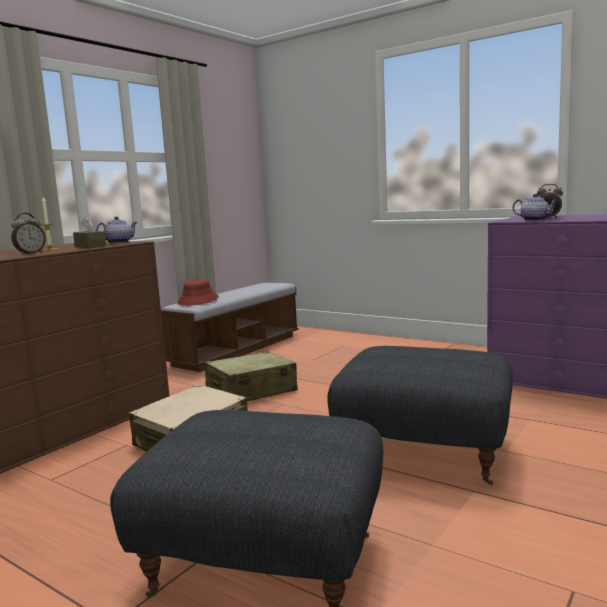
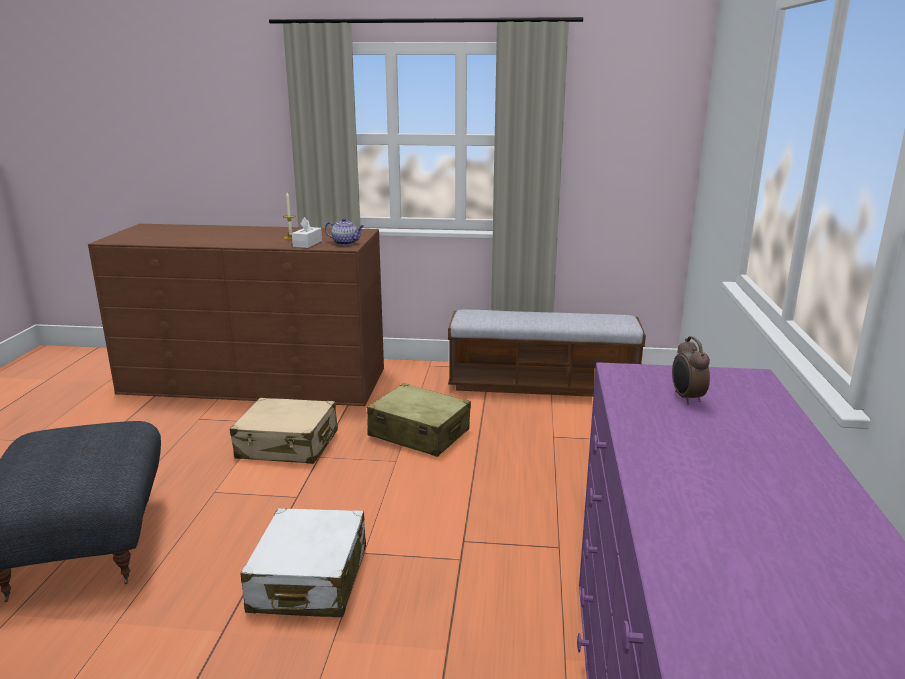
camera: 60 degrees right, 10 degrees up
alarm clock [11,213,46,255] -> none
brown tissue box [73,217,106,248] -> white tissue box [292,217,322,248]
red hat [177,279,219,306] -> none
grey ottoman [327,346,513,485] -> white suitcase [240,508,366,617]
teapot [513,194,558,221] -> none

